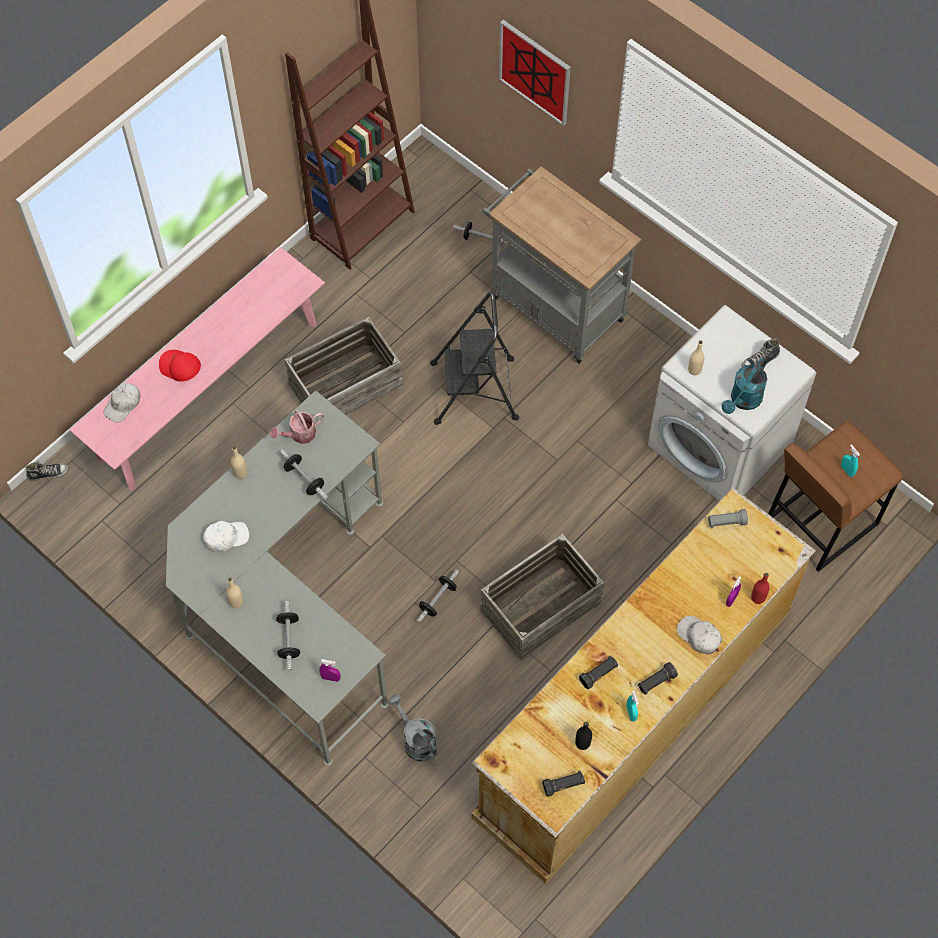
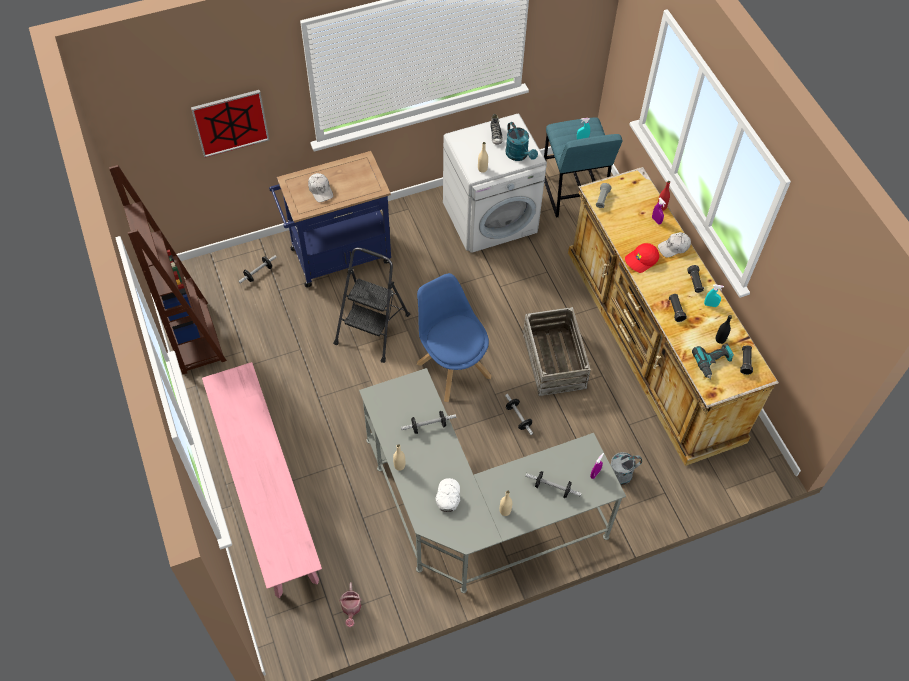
camera: 65 degrees left, 5 degrees down
shoe [26,461,69,481] -> none
white cap [103,383,140,422] -> white cap moved to [308,173,333,202]
red cap [159,350,201,382] -> red cap moved to [625,243,659,273]
watering can [270,409,324,444] -> watering can moved to [339,582,362,627]
crate [285,317,402,415] -> none
grey cart [482,166,641,364] -> blue cart [269,151,391,287]
brown stool [768,421,903,572] -> blue stool [544,117,623,217]
none -> blue chair [417,273,492,403]
none -> power drill [692,343,734,380]

